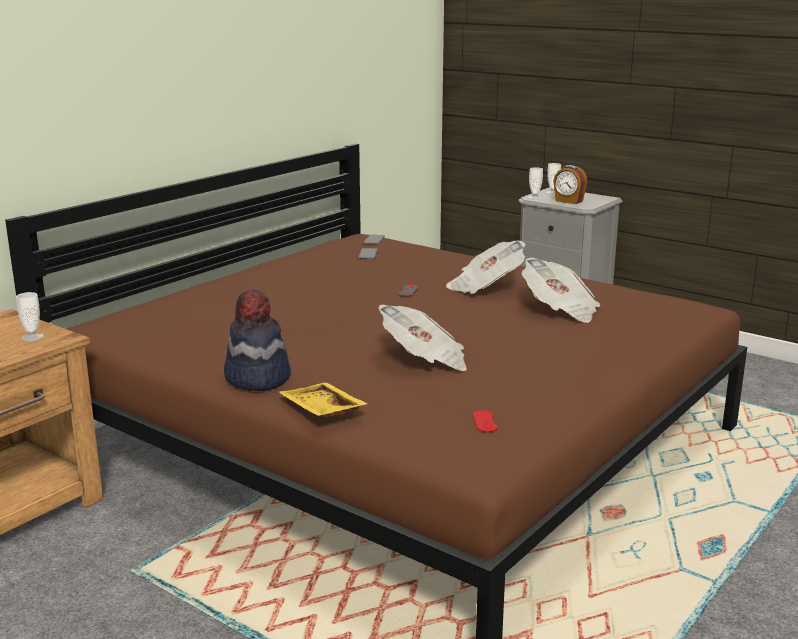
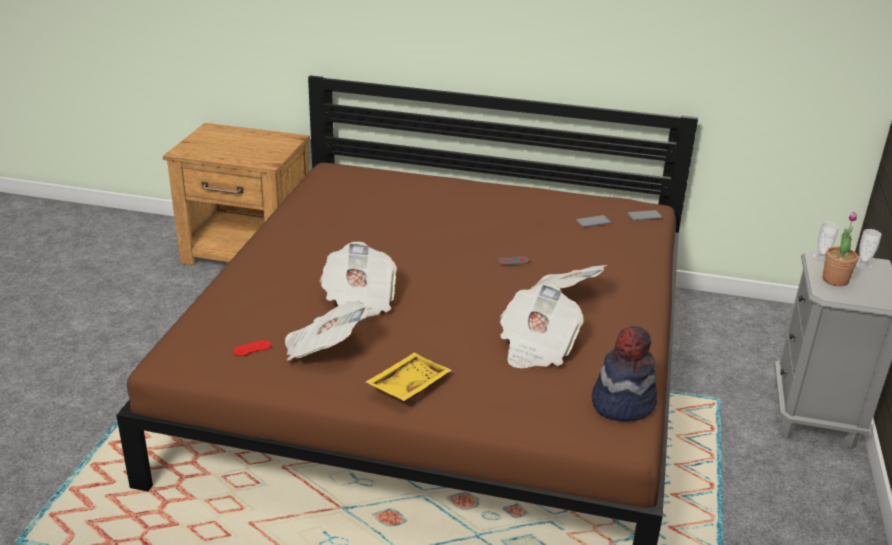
camera: 65 degrees right, 10 degrees up
cup [16,292,44,341] -> none
hat [224,289,291,391] -> hat moved to [592,326,657,421]
yellow tray [279,382,368,418] -> yellow tray moved to [366,352,451,401]
alarm clock [553,165,587,204] -> potted plant [823,212,859,286]
none -> newspaper [285,300,367,361]

